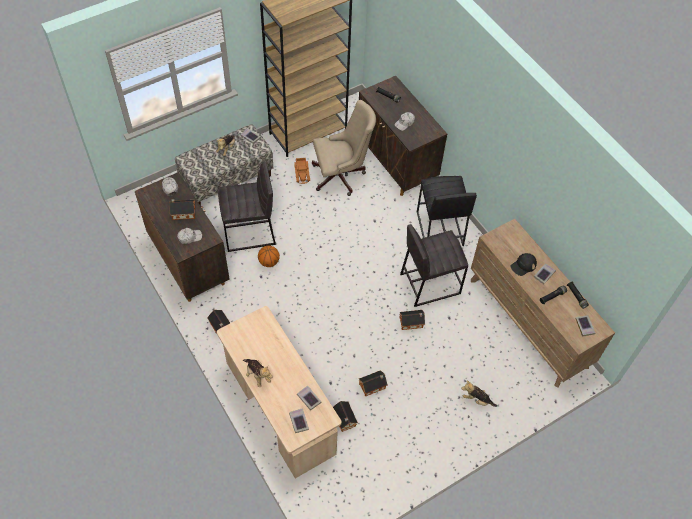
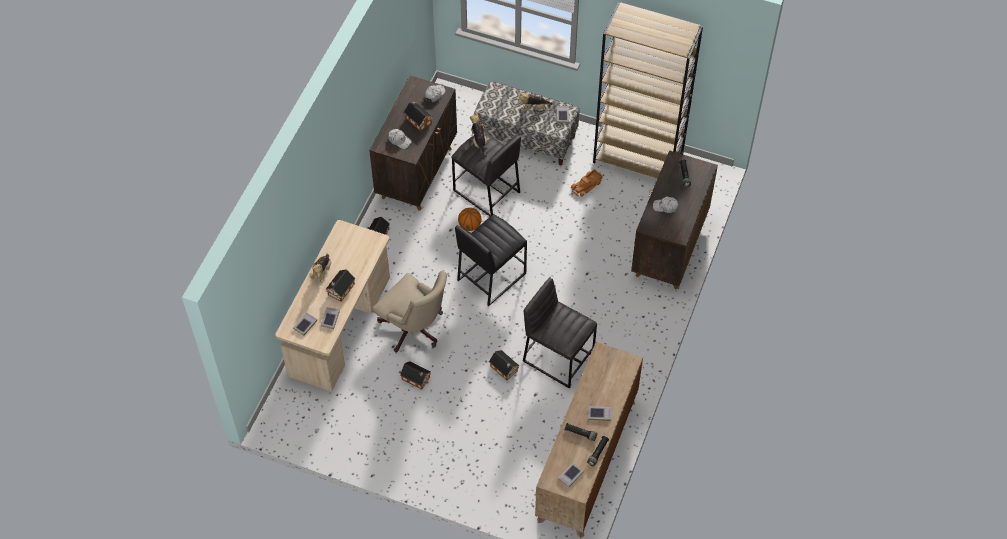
camera: 55 degrees right, 0 degrees up
beige office chair [312,100,376,196] -> beige office chair moved to [372,271,447,352]
toy house [333,401,358,432] -> toy house moved to [325,269,355,302]
black stool [417,176,477,246] -> black stool moved to [455,214,527,306]
plush toy [461,381,498,407] -> plush toy moved to [470,112,490,158]
black cap [511,253,537,276] -> none

